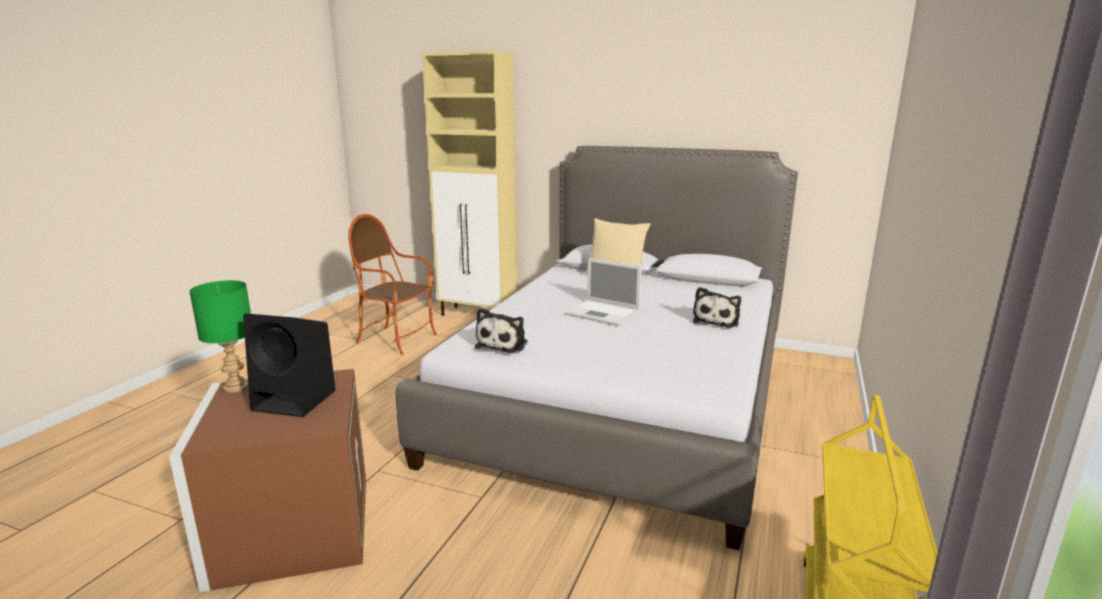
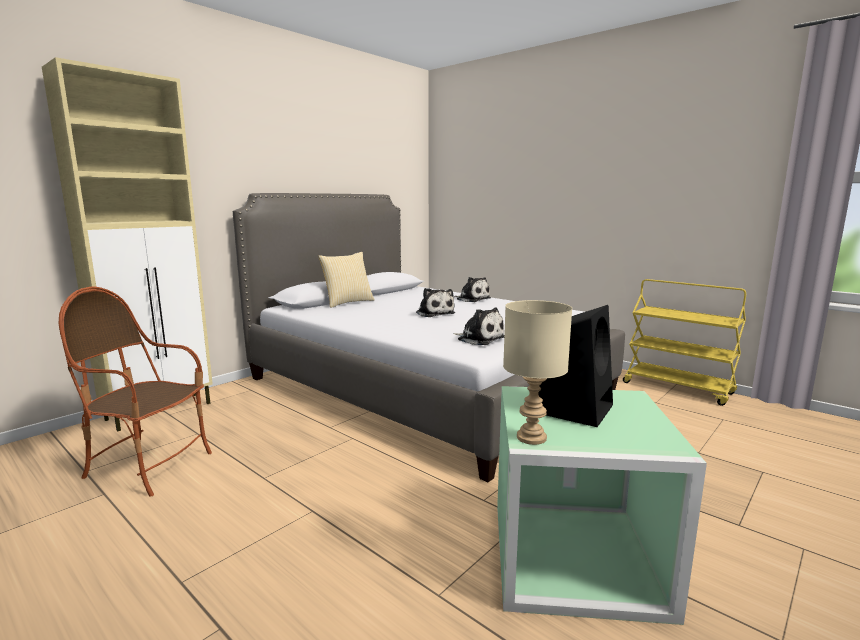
camera: 70 degrees left, 5 degrees down
brown storage box [169,369,366,592] -> green storage box [497,386,707,625]
green table lamp [189,280,251,393] -> beige table lamp [503,300,572,445]
armchair [348,214,437,355] -> armchair turned 60 degrees clockwise [59,287,212,497]
laptop [565,258,642,326] -> plush toy [416,288,455,317]

